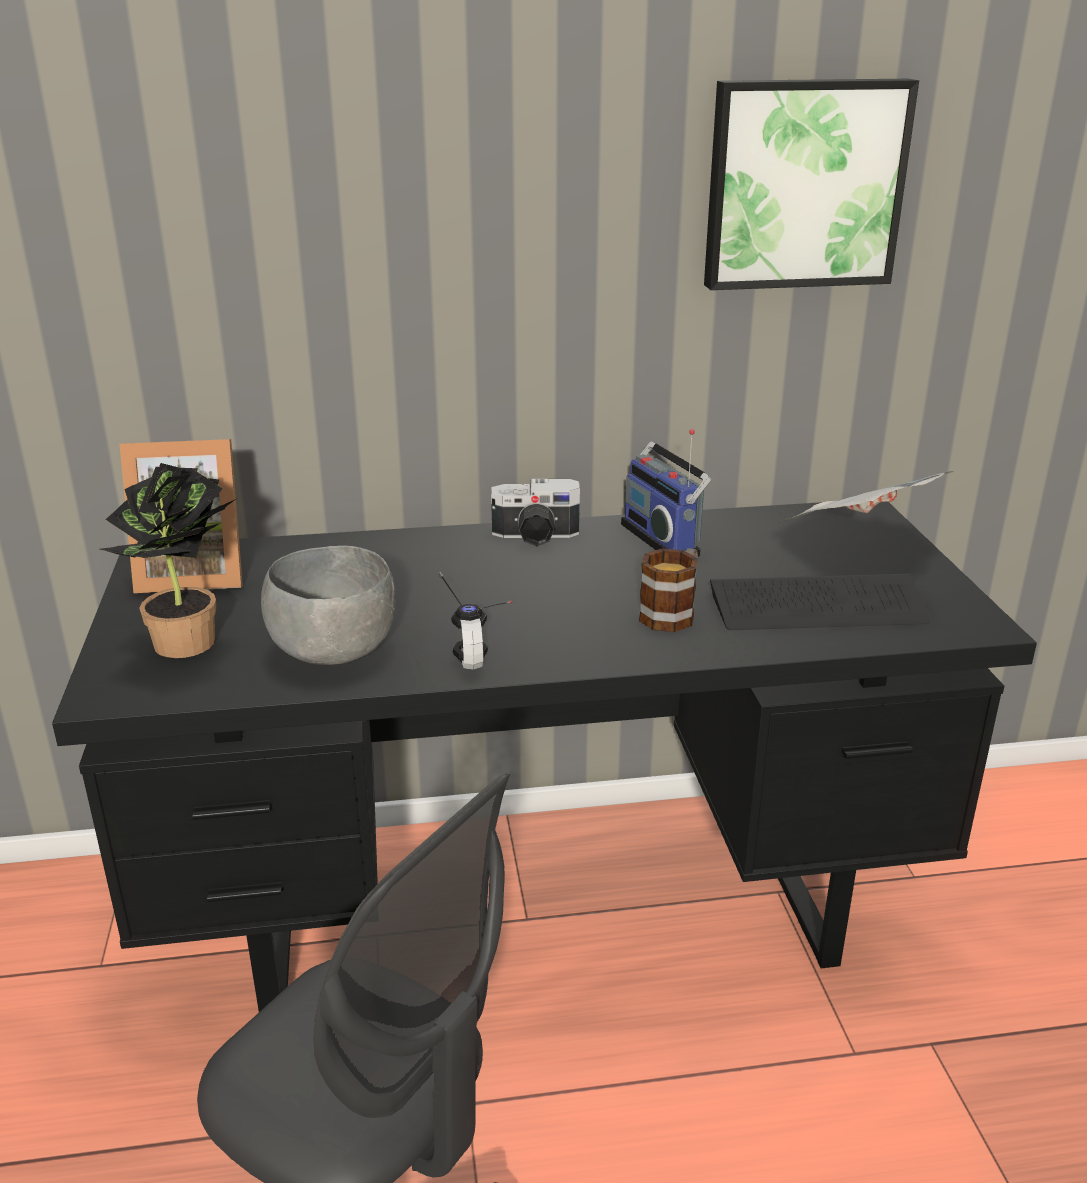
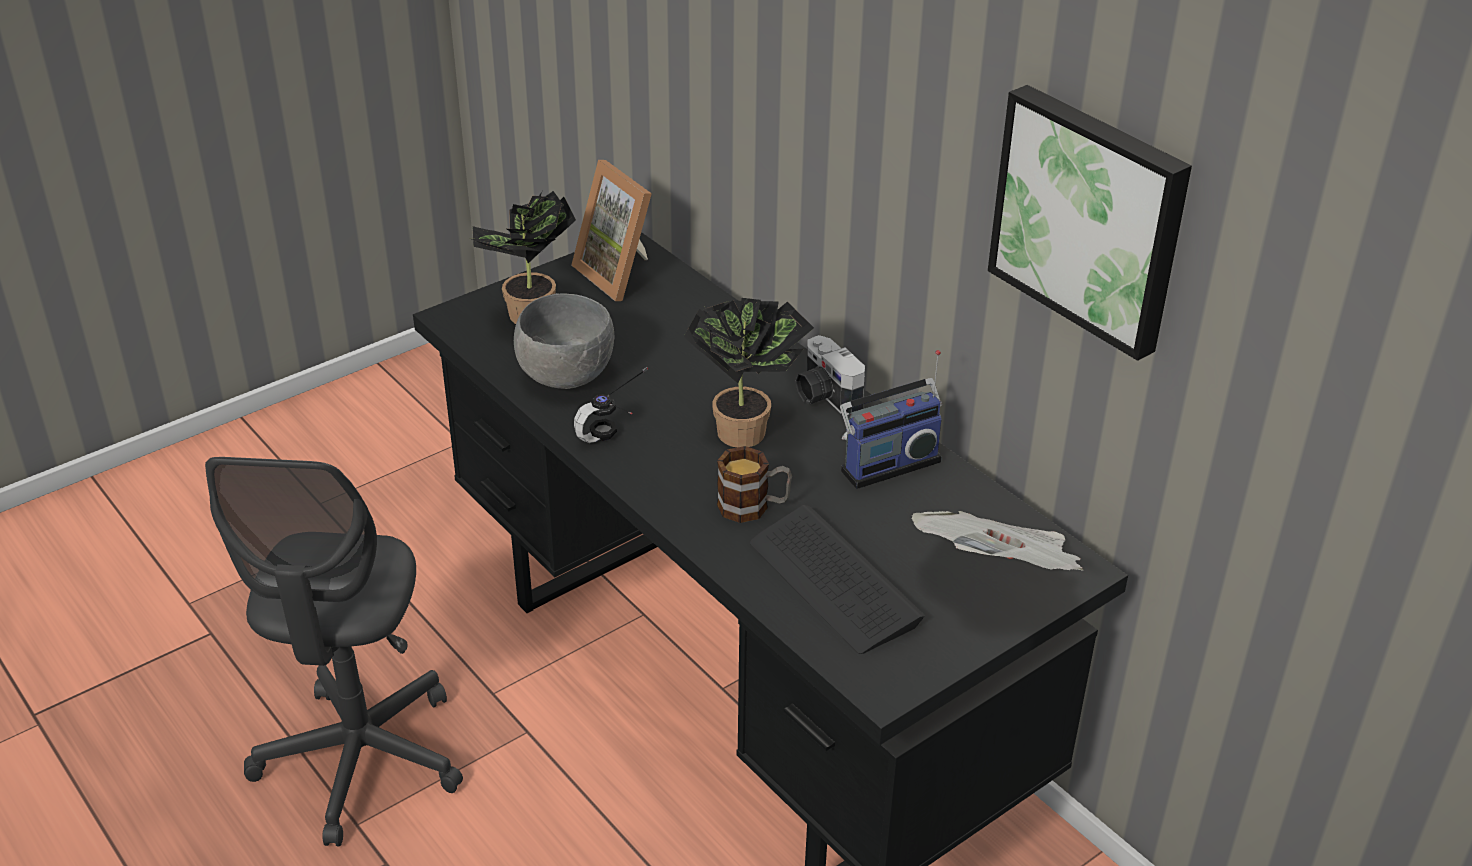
camera: 60 degrees right, 10 degrees up
radio [621,429,711,557] -> radio turned 150 degrees counterclockwise [840,350,942,489]
none -> potted plant [684,298,814,448]

